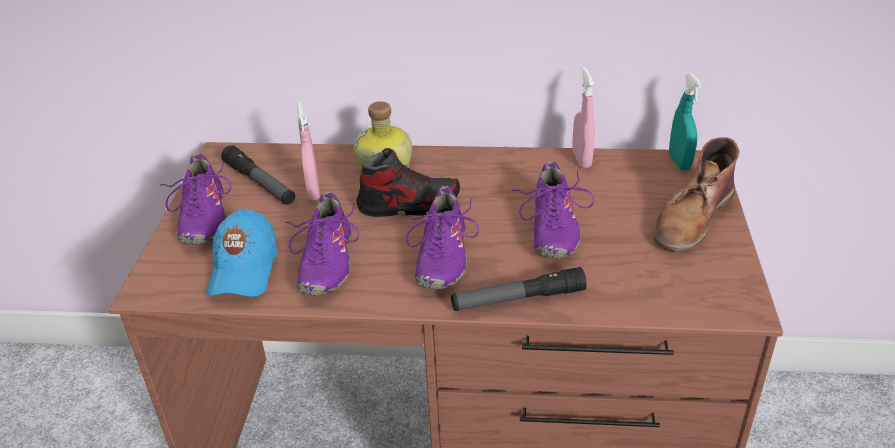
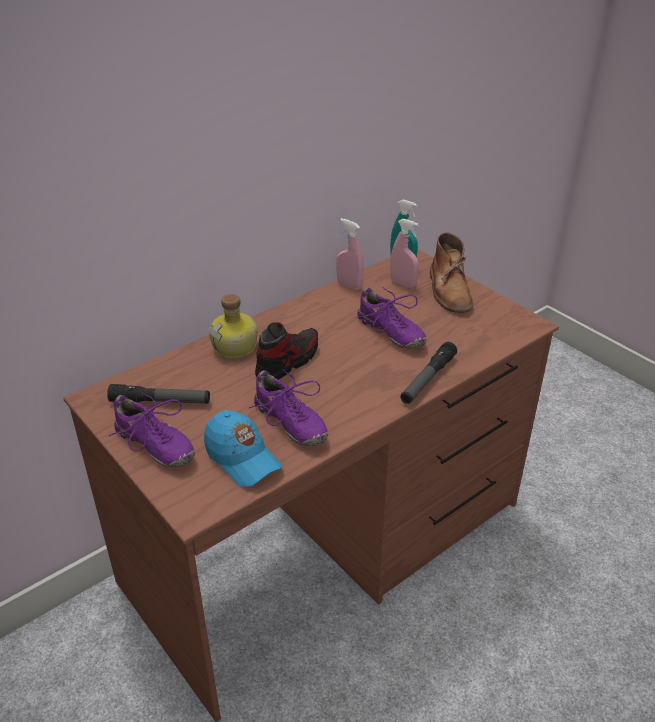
camera: 45 degrees left, 0 degrees up
pink spray bottle [297,102,320,201] -> pink spray bottle moved to [390,218,419,288]
purple shoe [403,186,479,289] -> none

